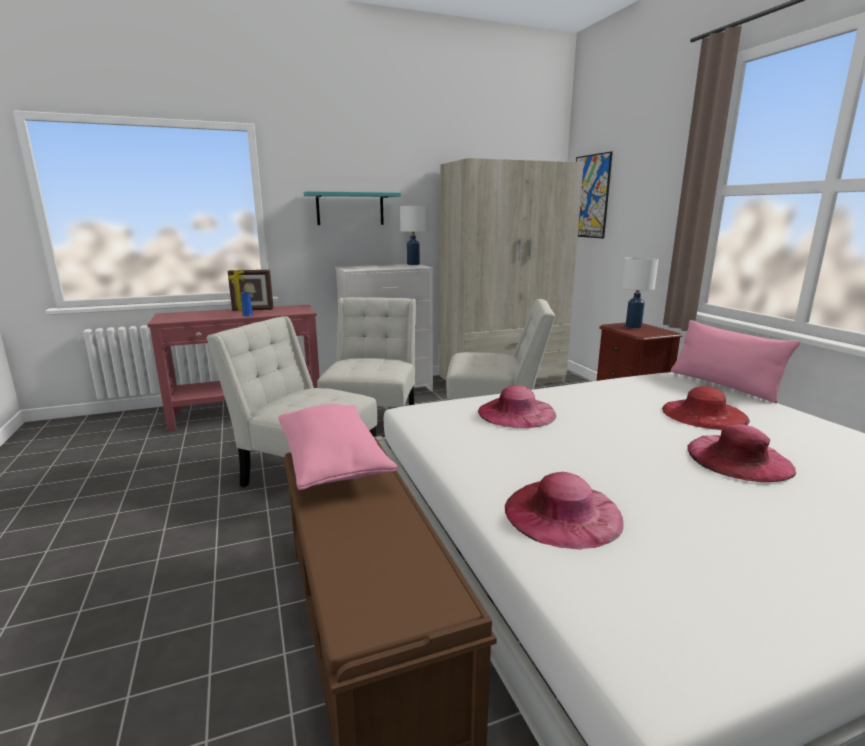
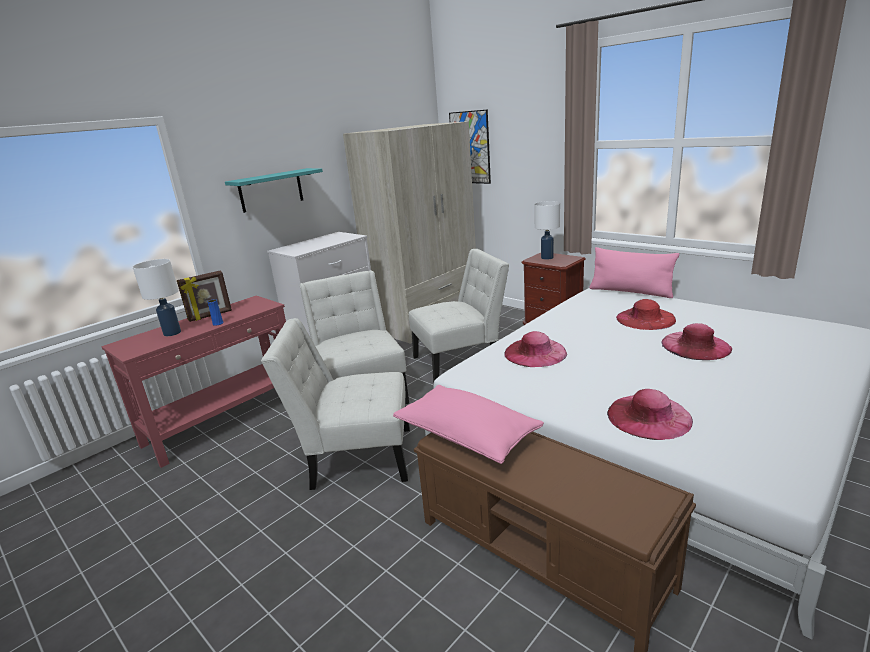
camera: 25 degrees left, 5 degrees up
white table lamp [400,206,426,265] -> white table lamp moved to [133,259,181,336]

